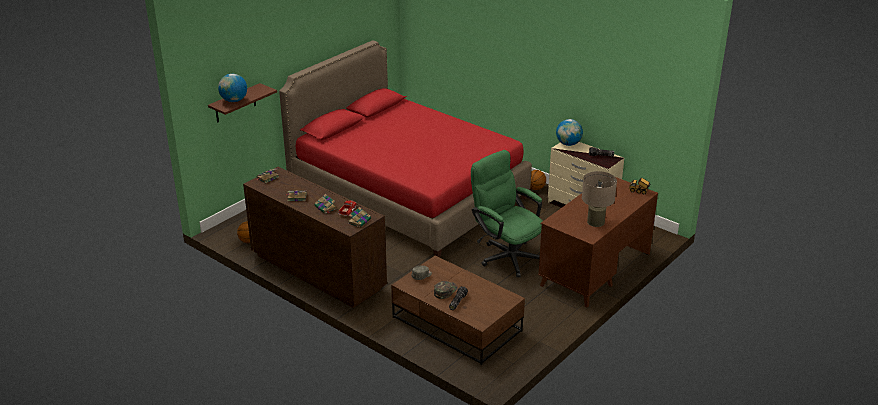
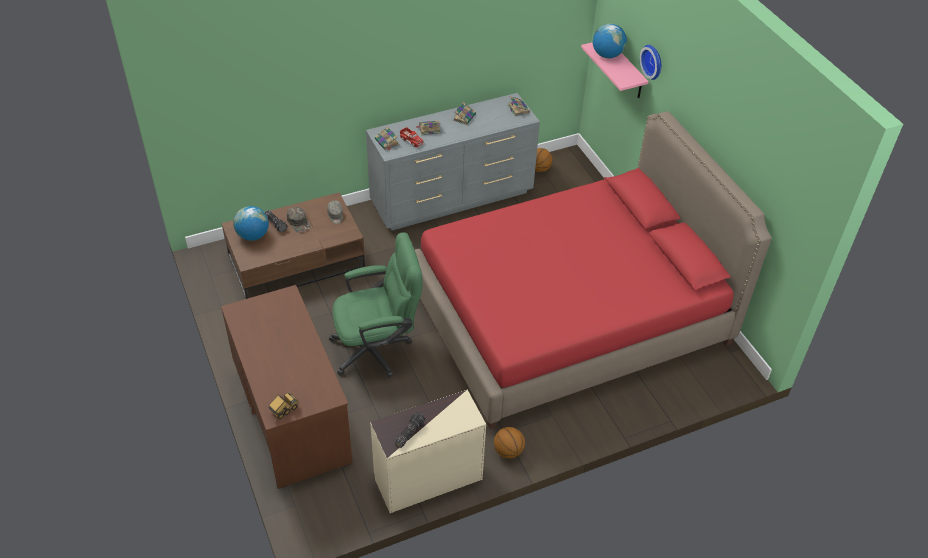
camera: 115 degrees right, 15 degrees up
brown shelf [208,83,277,123] -> pink shelf [581,42,649,98]
brown dresser [243,167,387,308] -> grey dresser [366,93,540,231]
globe [556,119,583,146] -> globe moved to [233,206,269,241]
beige table lamp [582,171,617,227] -> none
none -> wall clock [640,45,661,80]

